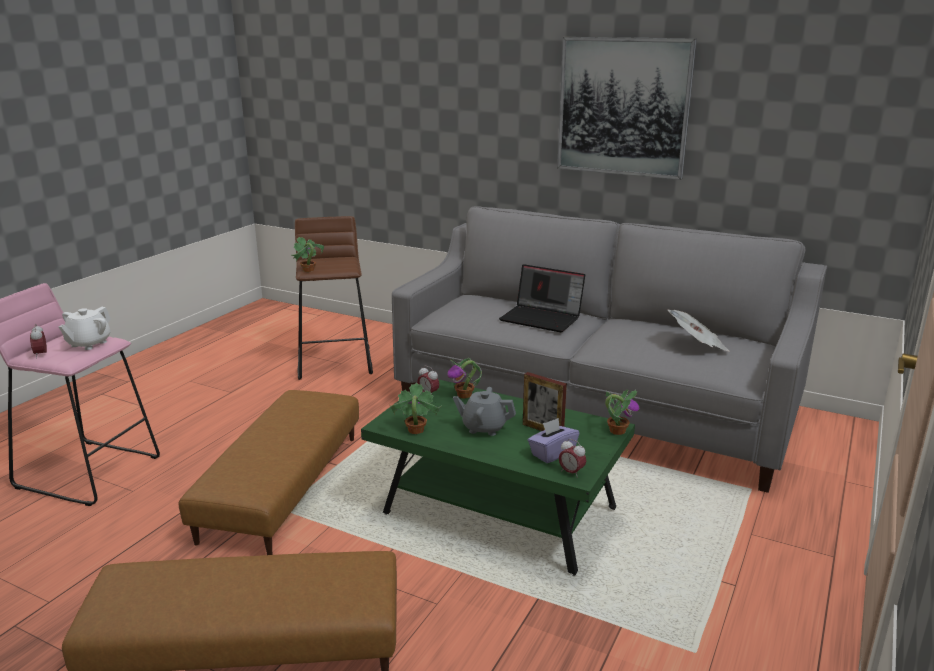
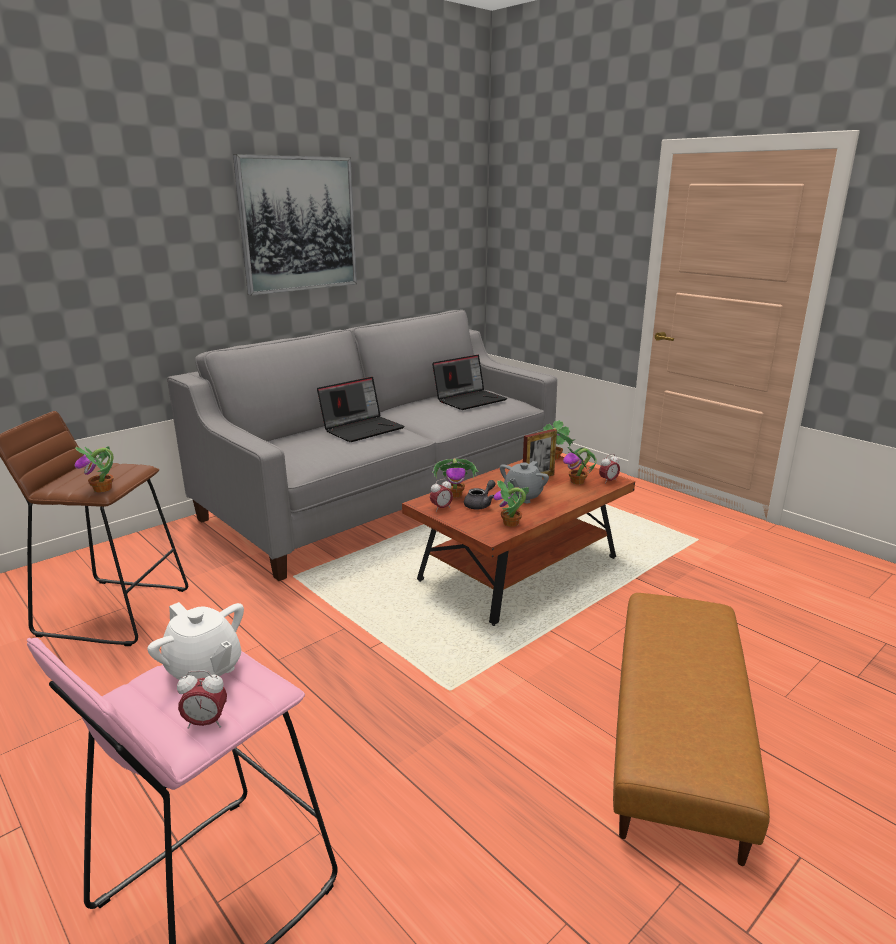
camera: 70 degrees left, 0 degrees up
brown ottoman [178,390,359,555] -> none
green coffee table [361,379,635,576] -> brown coffee table [402,456,635,626]
purple tissue box [528,418,579,463] -> potted plant [563,446,597,484]
newspaper [668,310,730,352] -> laptop [432,355,507,410]
none -> grey teapot [464,480,496,510]

